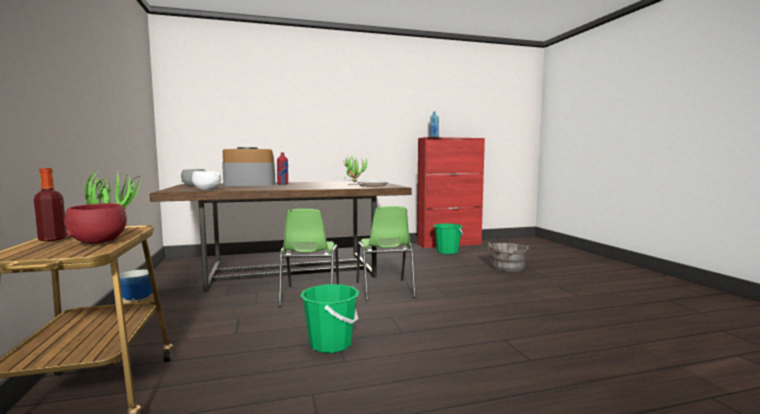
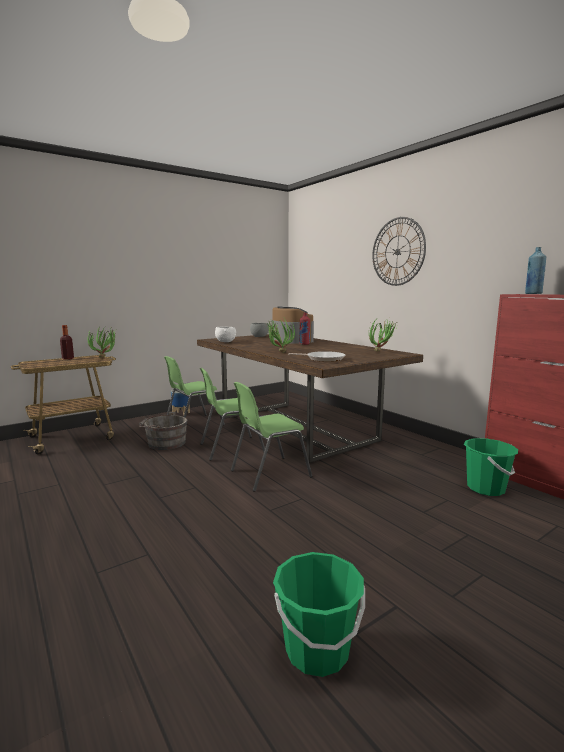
camera: 70 degrees right, 5 degrees up
red bowl [64,203,127,244] -> none
green bucket [300,284,359,353] -> green bucket moved to [273,552,365,677]
grey bucket [488,242,529,272] -> grey bucket moved to [139,412,188,450]
none -> green chair [164,356,225,425]
none -> potted plant [267,318,295,352]
none -> wall clock [372,217,426,286]

